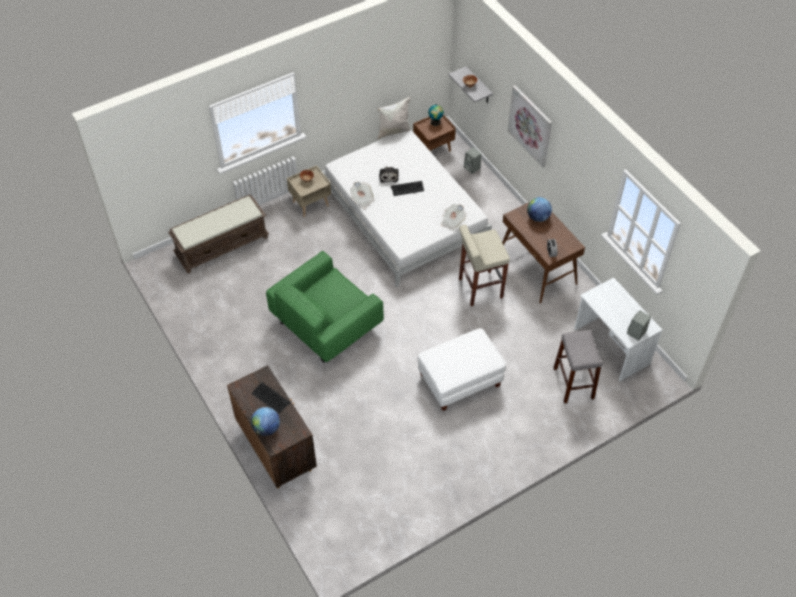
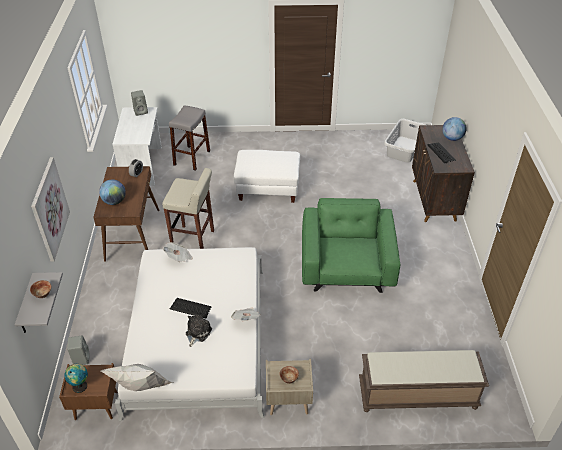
camera: 150 degrees left, 10 degrees down
green armchair [266,251,384,363] -> green armchair turned 75 degrees counterclockwise [302,198,400,293]
none -> grey laundry basket [384,119,425,163]

